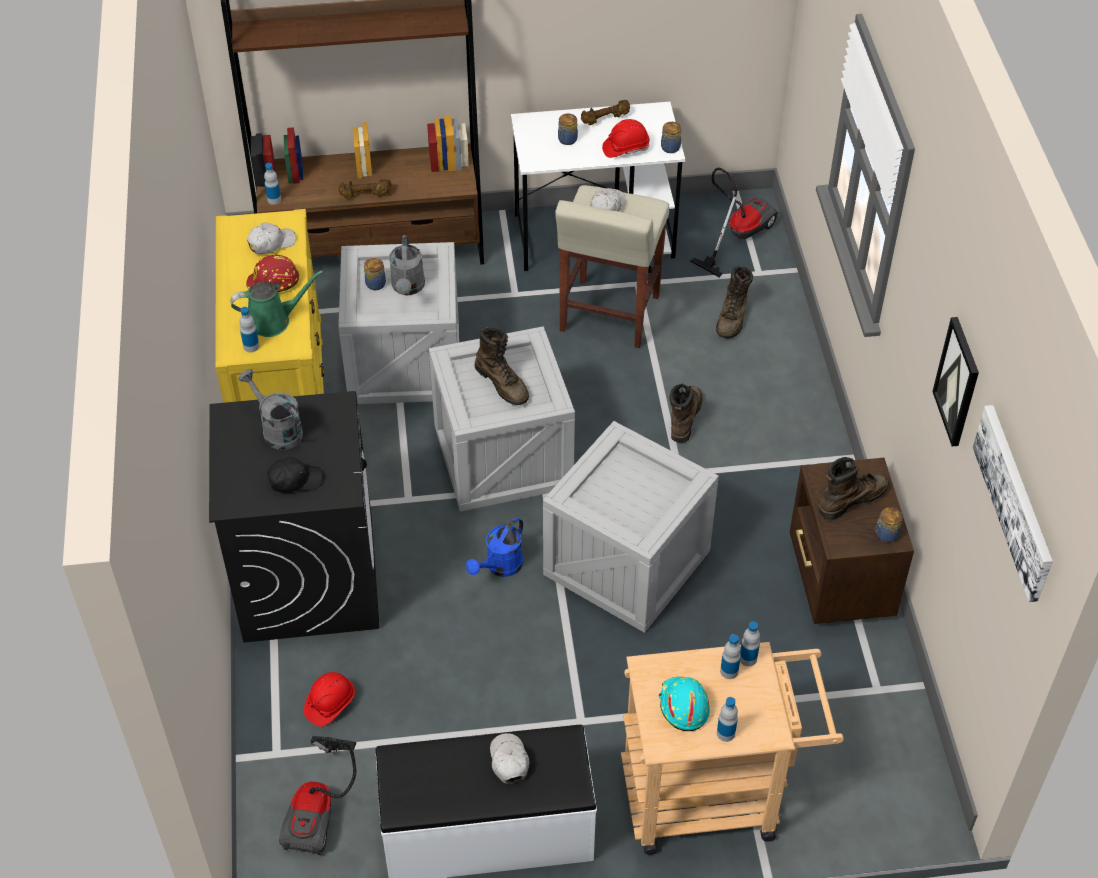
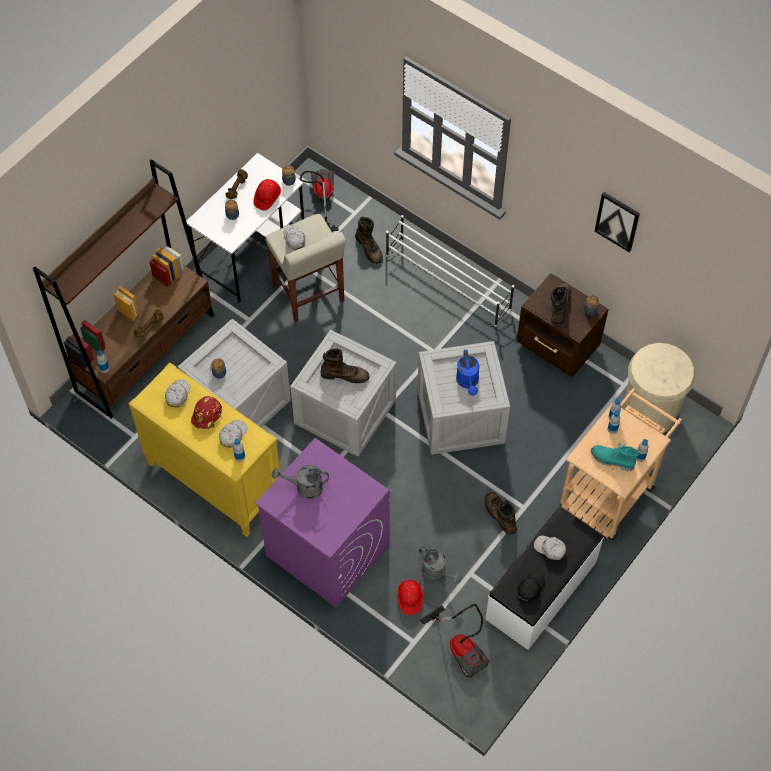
camera: 45 degrees left, 10 degrees up
black washing machine [209,391,380,643] -> purple washing machine [255,438,390,607]
green watering can [230,270,323,337] -> white cap [219,420,247,448]
black cap [267,457,323,493] -> black cap moved to [518,573,545,602]
grey watering can [389,235,425,295] -> grey watering can moved to [419,547,462,584]
blue watering can [466,517,523,577] -> blue watering can moved to [456,350,480,396]
turquoise hard hat [659,676,710,731] -> turquoise boot [591,443,639,471]
brown boot [669,384,702,443] -> brown boot moved to [485,492,517,535]
picture [973,405,1053,602] -> none
none -> white shoe rack [386,215,514,327]
none -> beige trash can [624,343,695,433]

